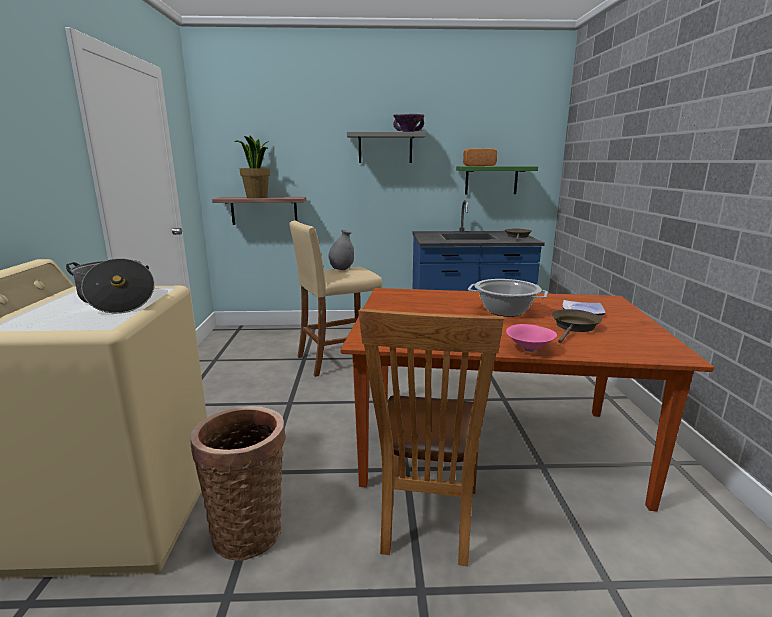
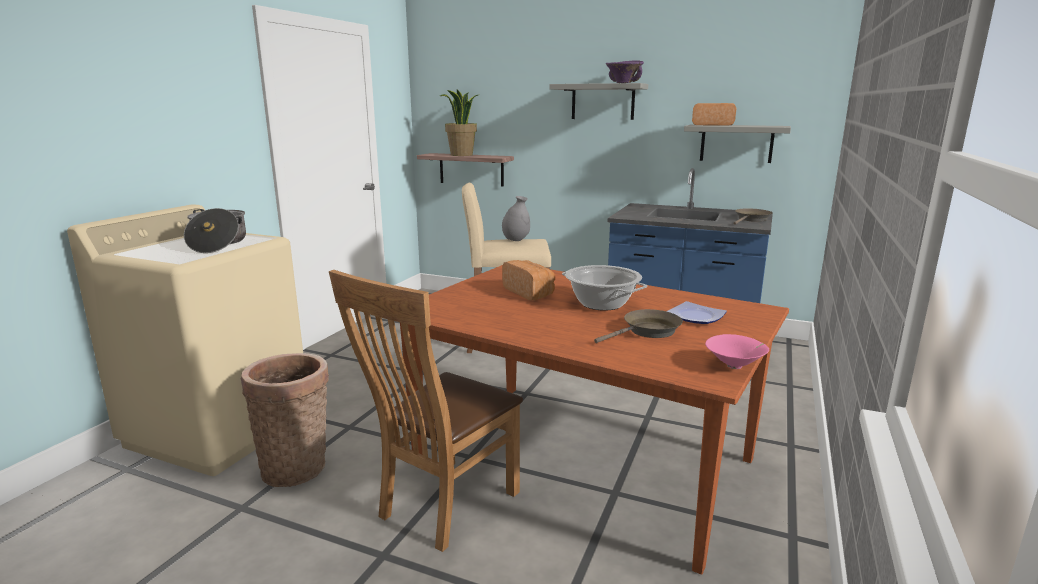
camera: 25 degrees right, 0 degrees up
green shelf [456,166,538,194] -> grey shelf [684,125,791,163]
pink bowl [506,324,557,352] -> pink bowl moved to [705,334,769,369]
none -> bread [502,260,555,300]

